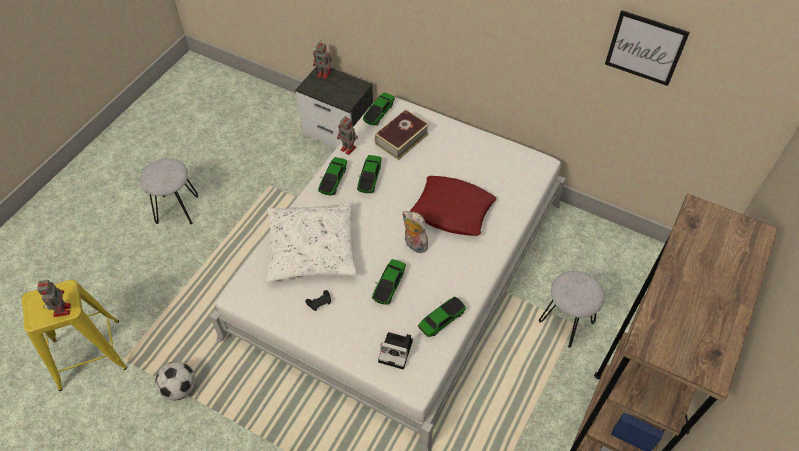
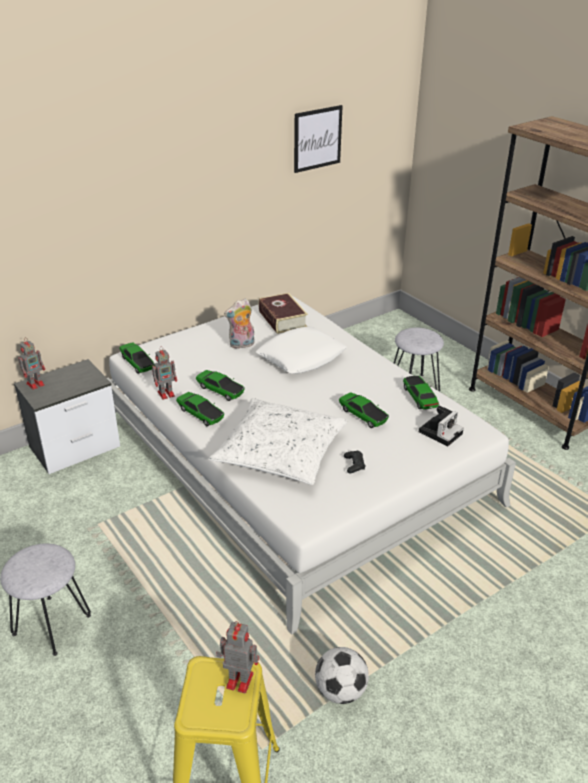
camera: 65 degrees left, 20 degrees down
book [375,109,429,160] -> book moved to [258,293,308,334]
plush toy [402,211,428,253] -> plush toy moved to [224,299,255,349]
red pillow [410,176,496,236] -> white pillow [256,327,347,374]

